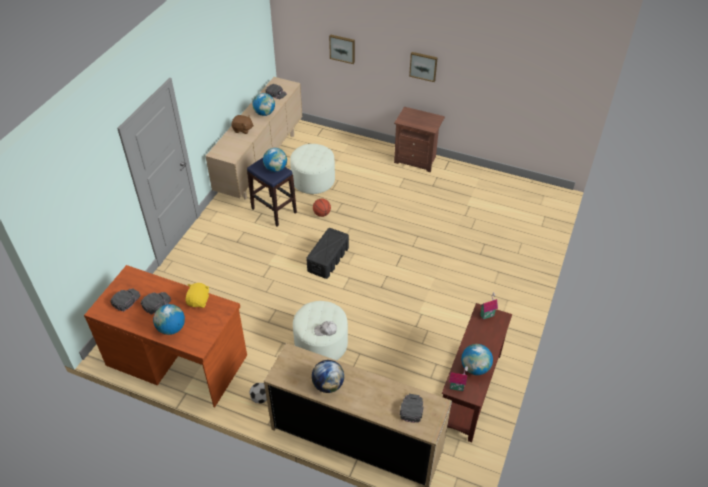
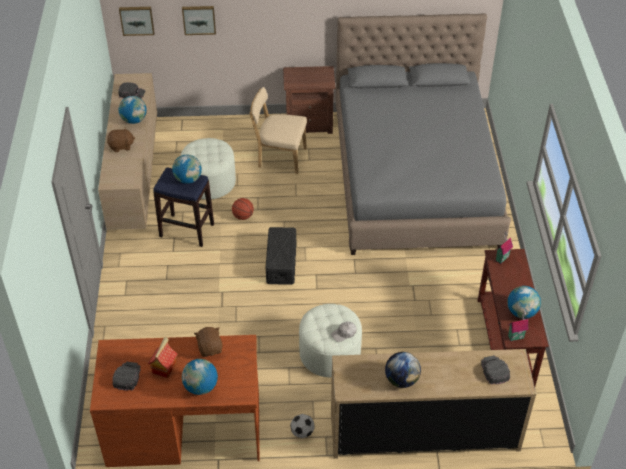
camera: 25 degrees left, 0 degrees up
black cap [141,292,171,315] -> toy house [148,337,177,378]
yellow plush toy [185,283,209,308] -> brown plush toy [194,327,223,357]
picture [409,52,438,82] -> picture moved to [119,7,155,36]
none -> beige chair [249,87,307,174]
none -> grey bed [336,13,511,255]

